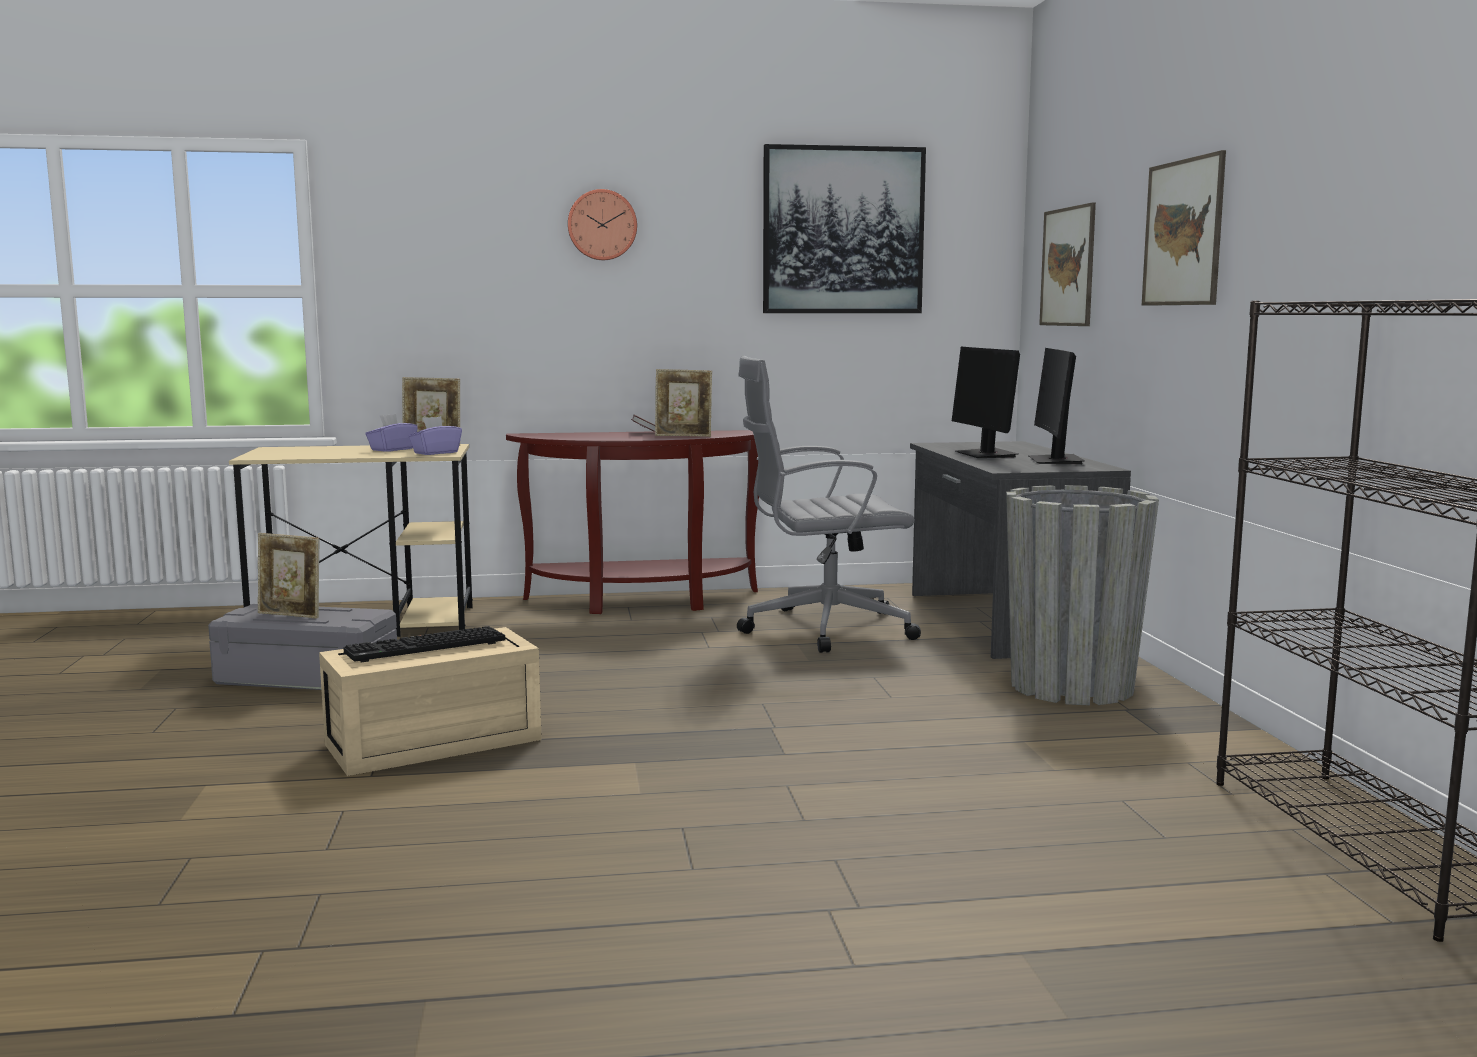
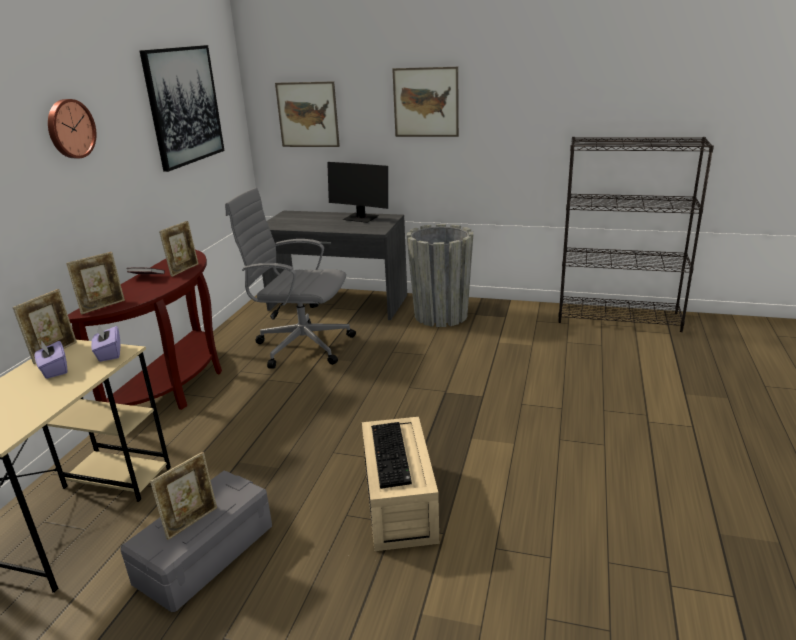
camera: 65 degrees left, 15 degrees up
grey office chair [737,356,921,653] -> grey office chair turned 90 degrees clockwise [225,187,356,369]
monitor [952,347,1020,458] -> none
none -> picture frame [66,252,125,314]

